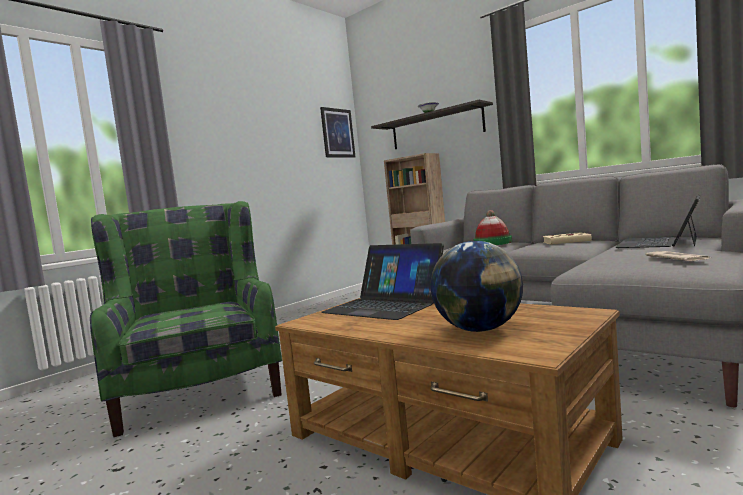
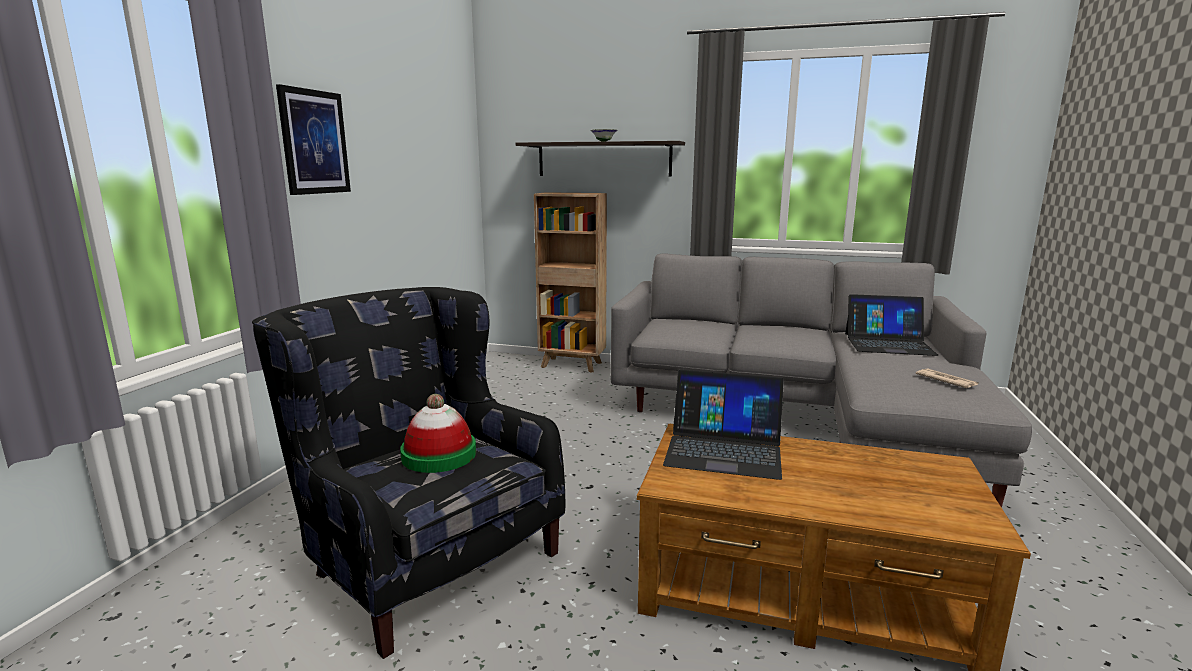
camera: 25 degrees left, 10 degrees up
green armchair [90,201,282,437] -> black armchair [252,287,565,659]
picture [320,107,355,158] -> picture moved to [276,84,351,195]
globe [430,241,523,332] -> none
hat [473,210,512,245] -> hat moved to [400,394,476,473]
beige book [543,232,595,245] -> none
laptop [615,195,701,248] -> laptop turned 90 degrees counterclockwise [845,294,938,356]

